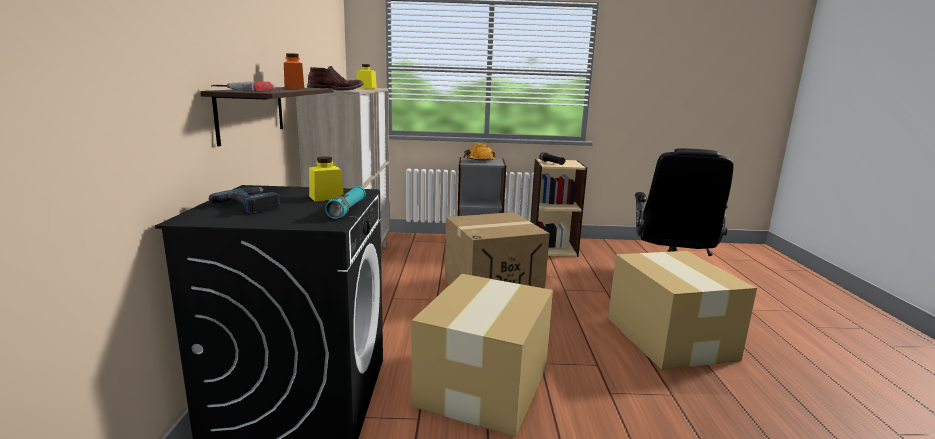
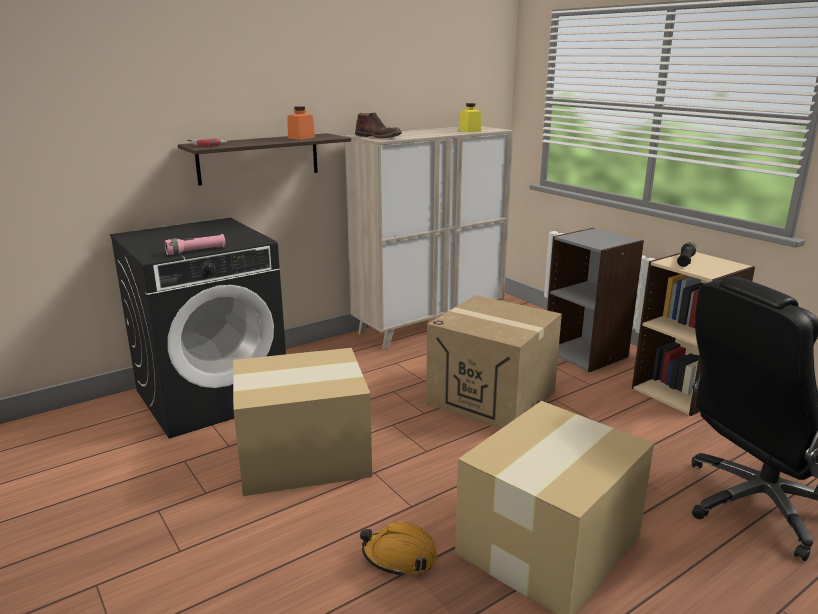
camera: 55 degrees right, 5 degrees up
power drill [209,187,280,214] -> none
yellow jar [309,157,344,201] -> none
turquoise flashlight [325,186,366,219] -> pink flashlight [165,234,226,255]
orange hard hat [463,143,496,161] -> orange hard hat moved to [360,522,437,577]

